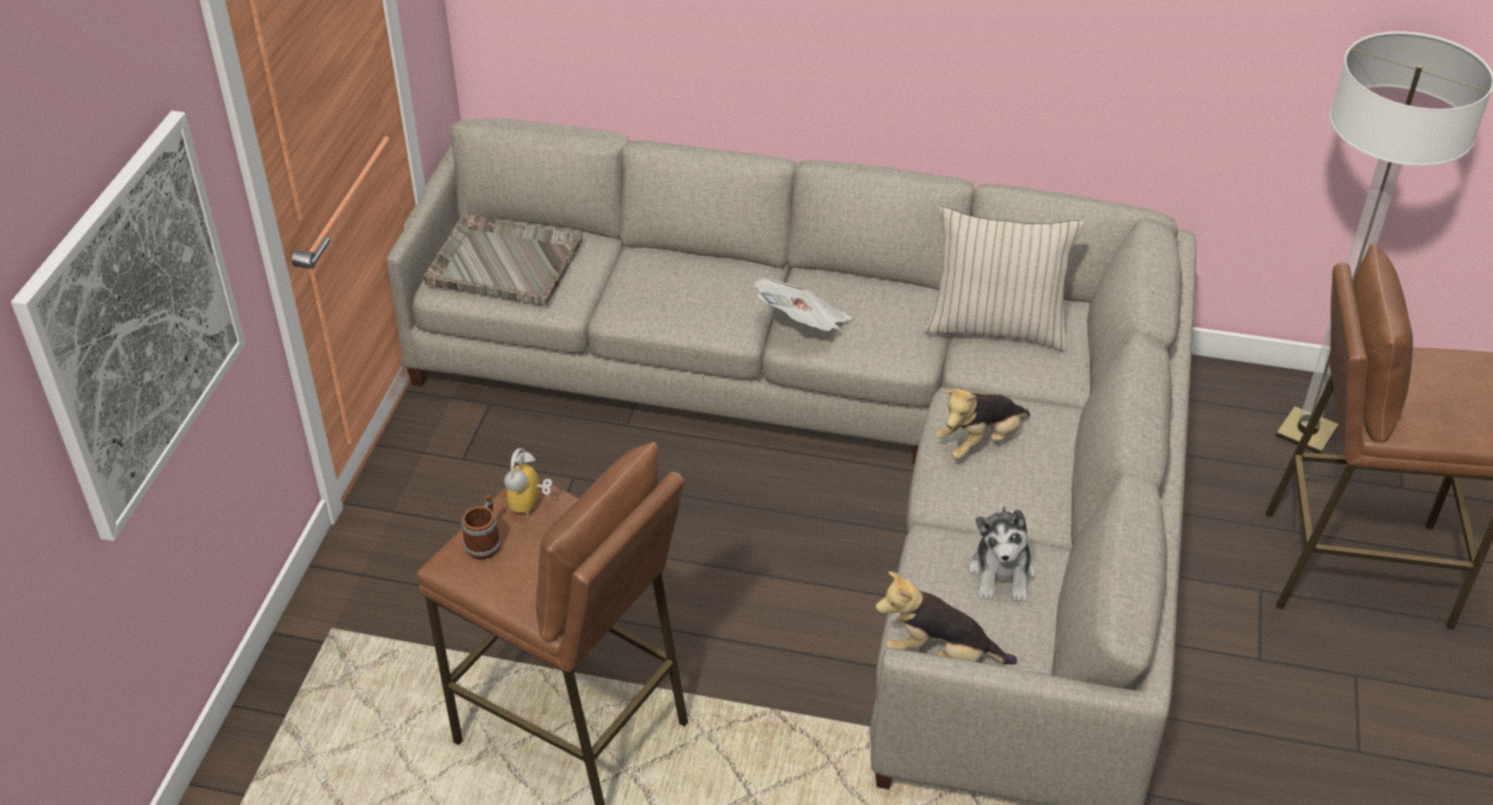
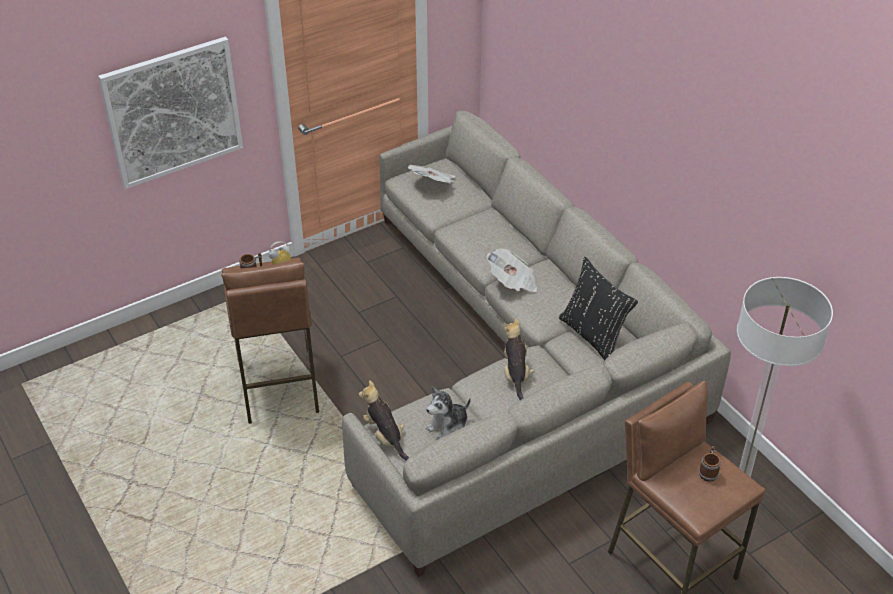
camera: 45 degrees right, 0 degrees up
grey tray [423,213,583,305] -> newspaper [408,165,456,183]
beige pillow [924,206,1085,352] -> black pillow [559,257,638,361]
plush toy [936,389,1030,459] -> plush toy turned 75 degrees clockwise [504,318,535,400]
none -> mug [699,446,721,482]

